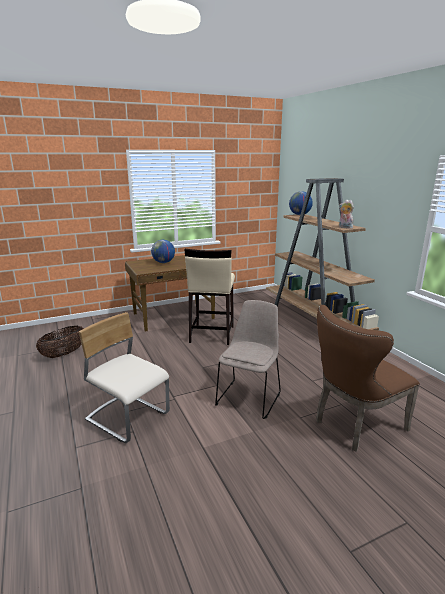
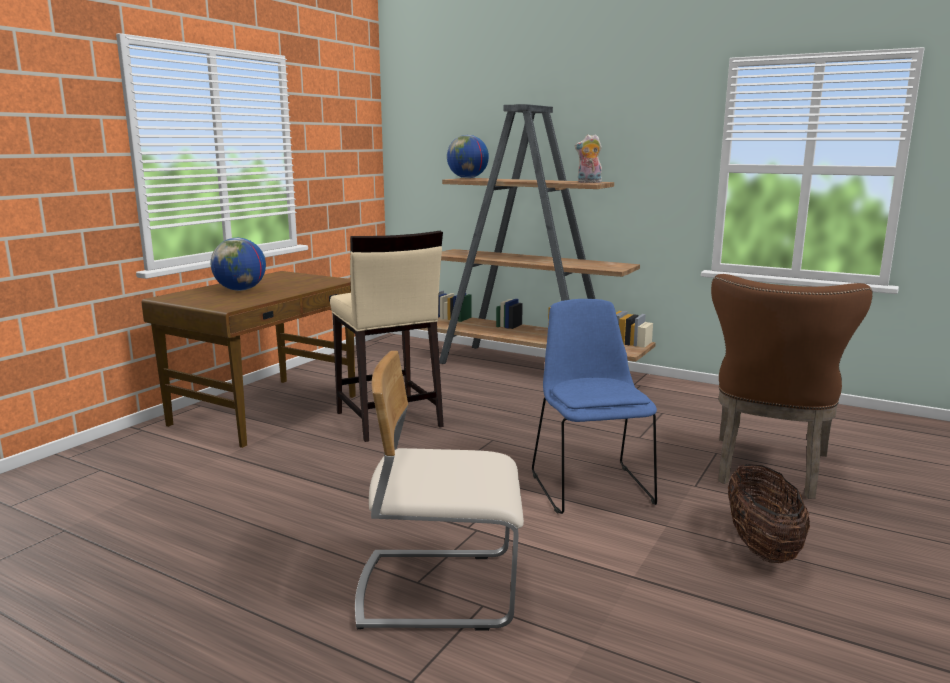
camera: 35 degrees left, 5 degrees down
basket [36,326,84,358] -> basket moved to [728,464,810,563]
beige chair [215,300,281,419] -> blue chair [532,299,657,514]

